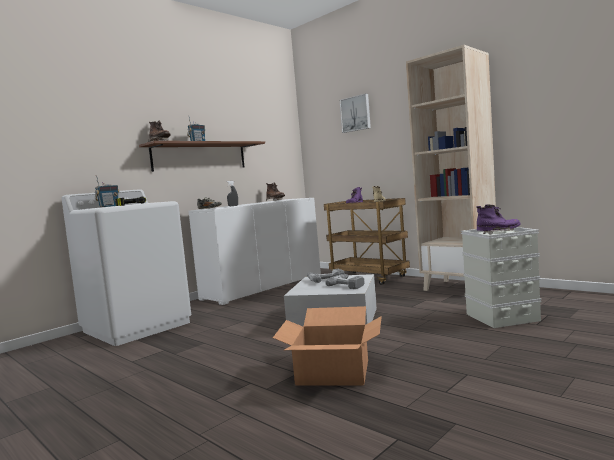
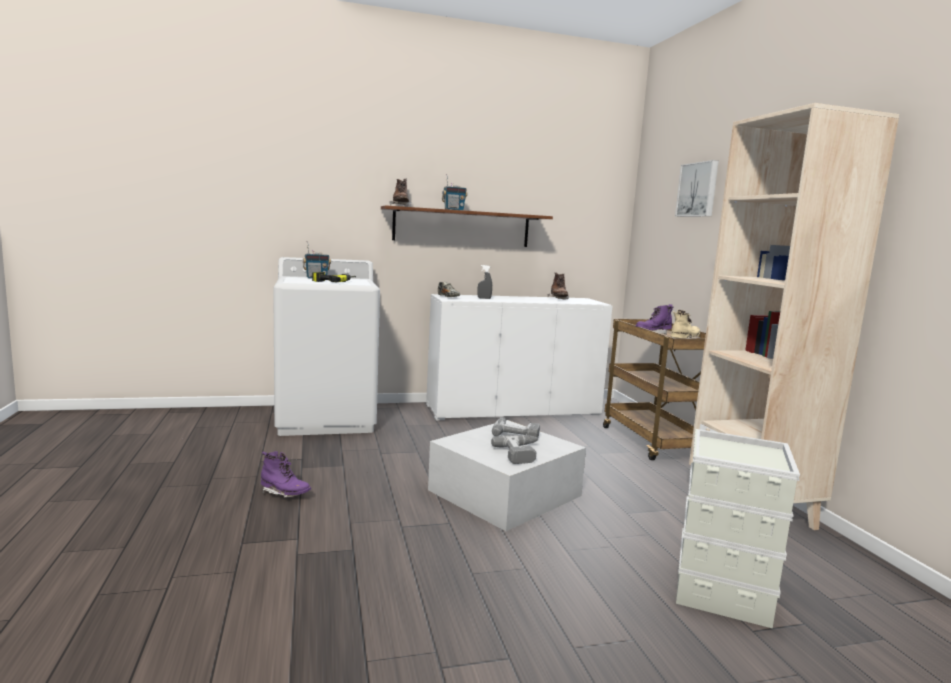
camera: 30 degrees right, 5 degrees up
cardboard box [273,306,382,385] -> none
purple boot [476,204,520,235] -> purple boot moved to [261,451,311,497]

